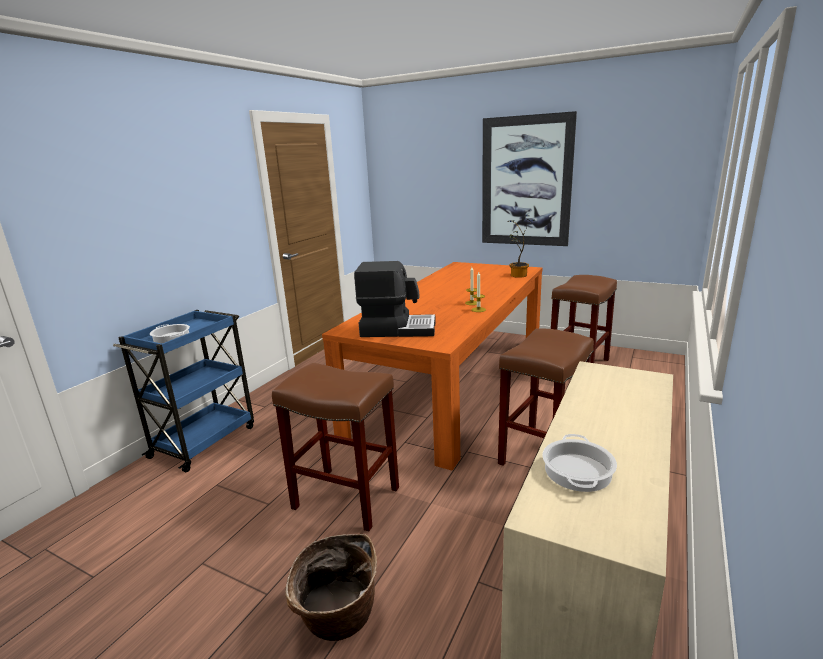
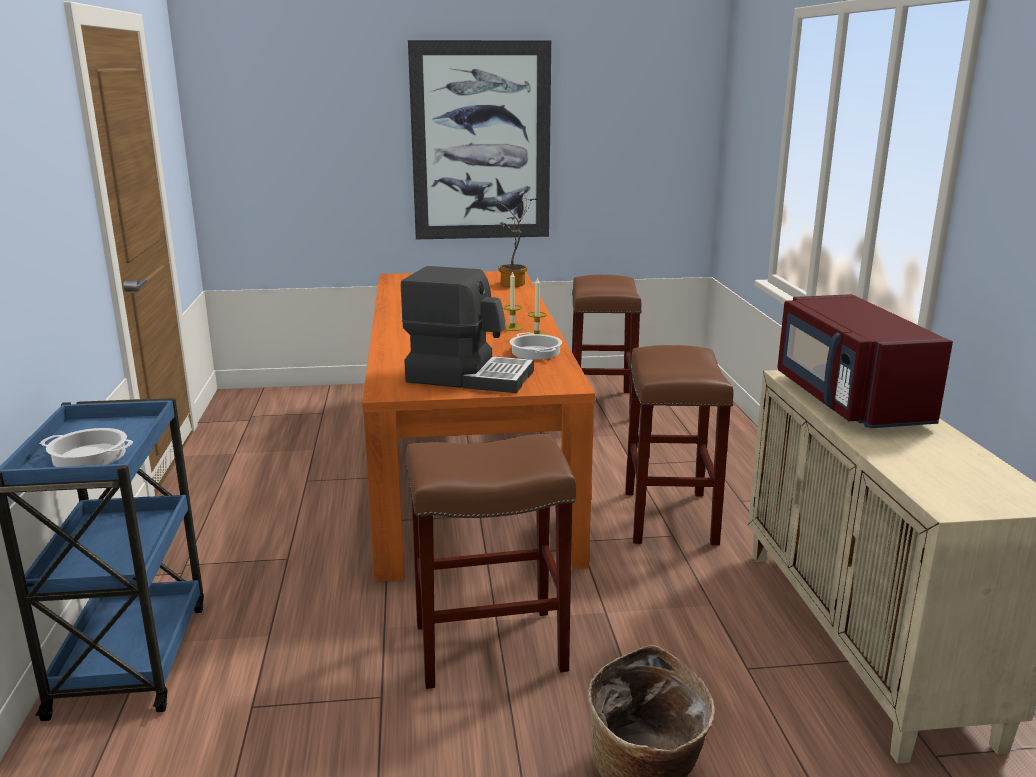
camera: 35 degrees left, 0 degrees up
coffee machine [354,261,436,337] -> coffee machine turned 45 degrees clockwise [401,266,534,393]
cooking pot [542,434,617,492] -> cooking pot moved to [510,333,562,360]
none -> red microwave [778,294,953,428]

